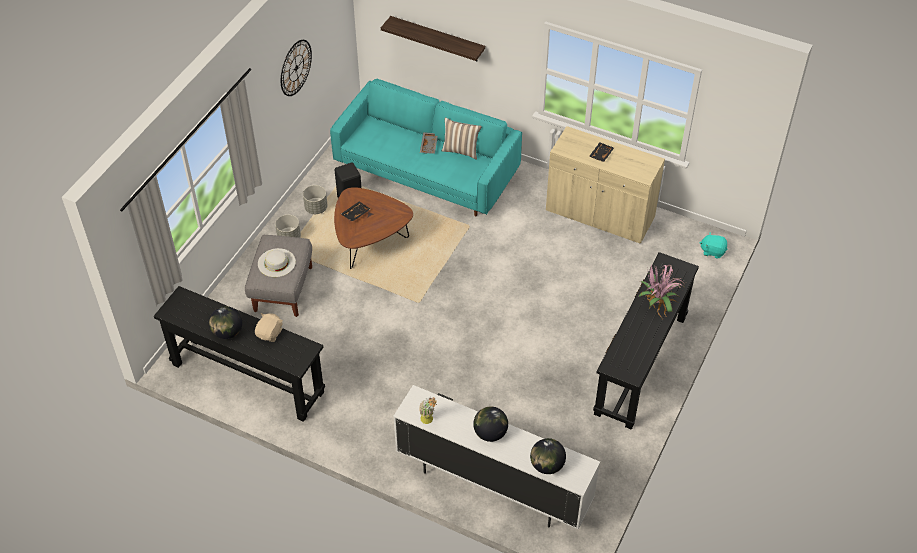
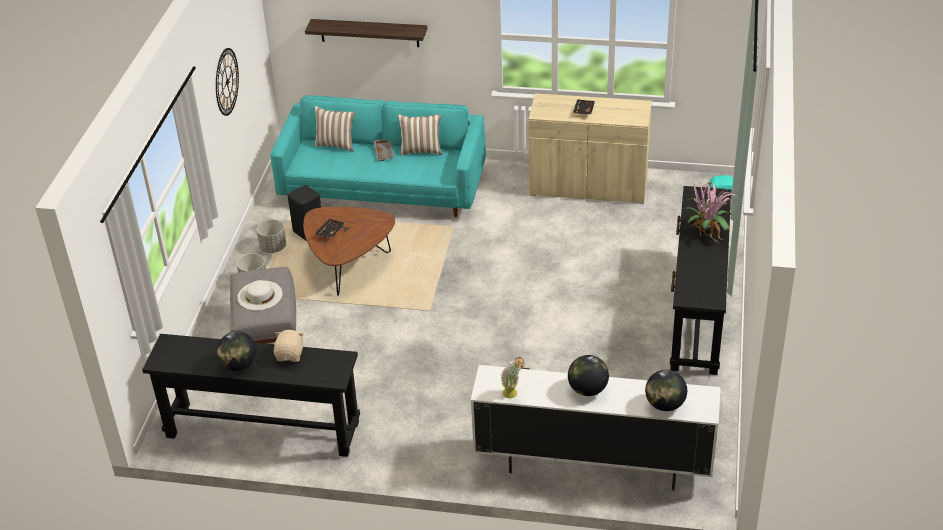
camera: 15 degrees left, 10 degrees down
none -> pillow [314,106,356,152]

